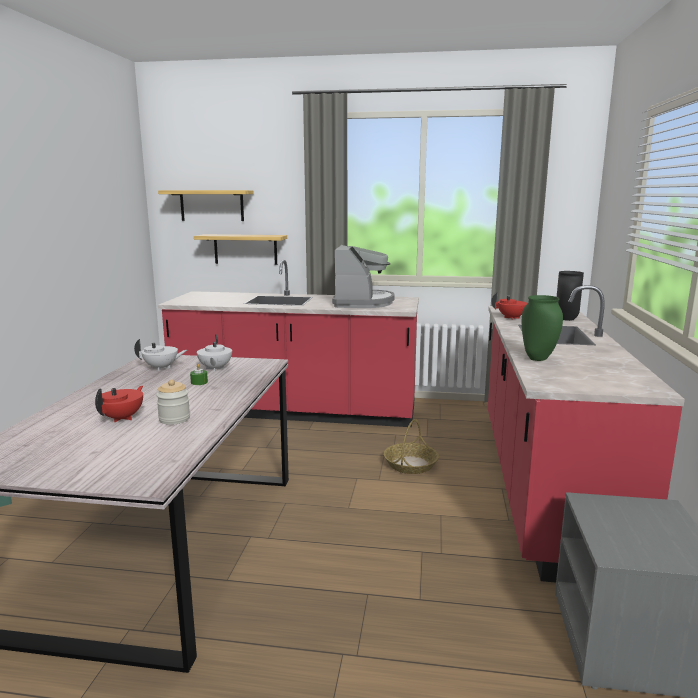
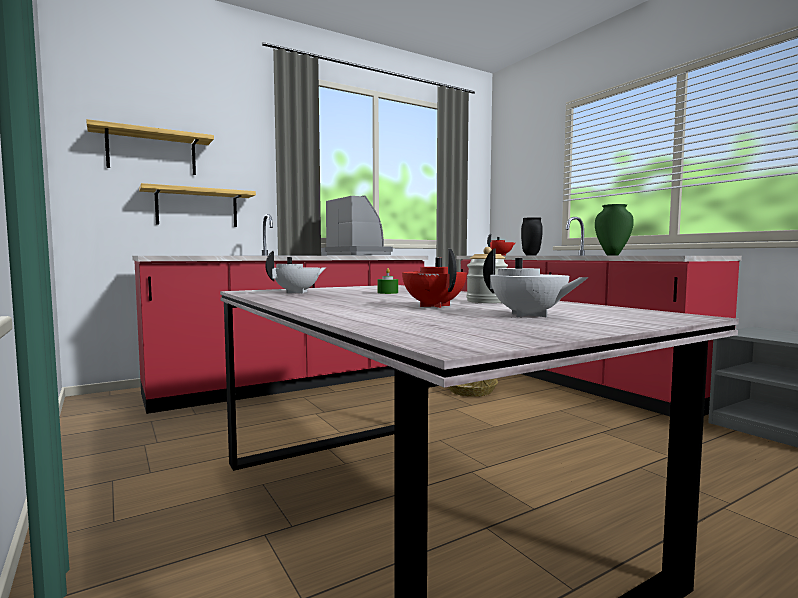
camera: 40 degrees left, 10 degrees down
white teapot [197,335,232,371] -> white teapot moved to [483,248,589,317]

